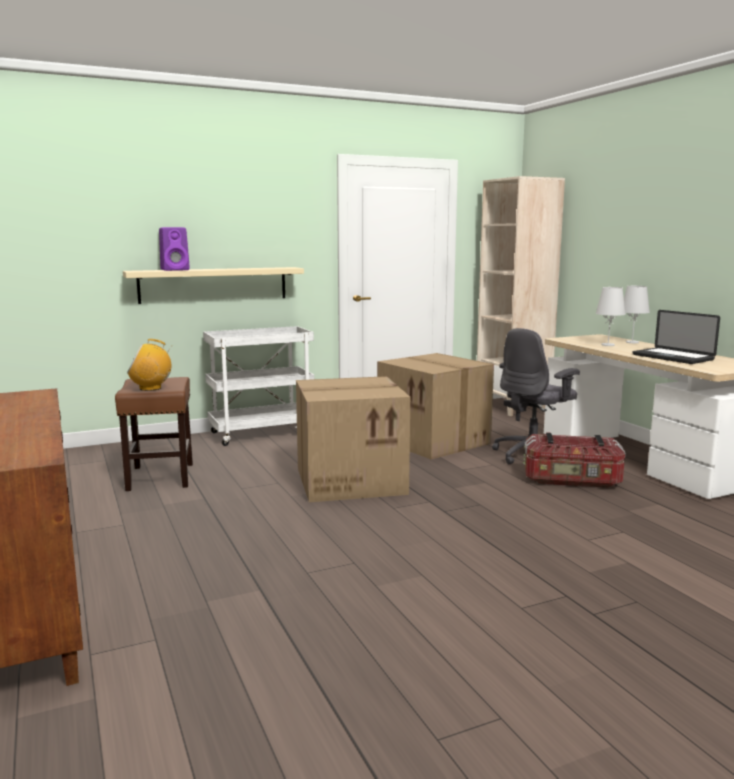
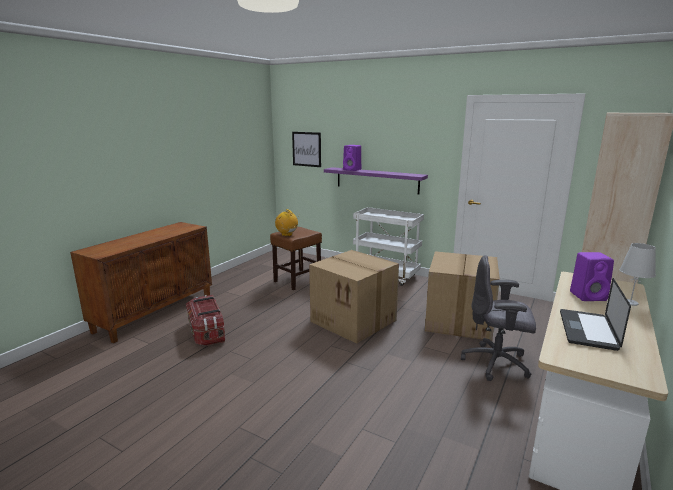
camera: 55 degrees right, 5 degrees up
beige shelf [123,267,304,304] -> purple shelf [324,167,428,195]
storage box [523,432,626,488] -> storage box moved to [186,295,225,346]
white table lamp [596,287,626,346] -> purple speaker [570,252,614,301]
none -> picture [292,132,321,167]

